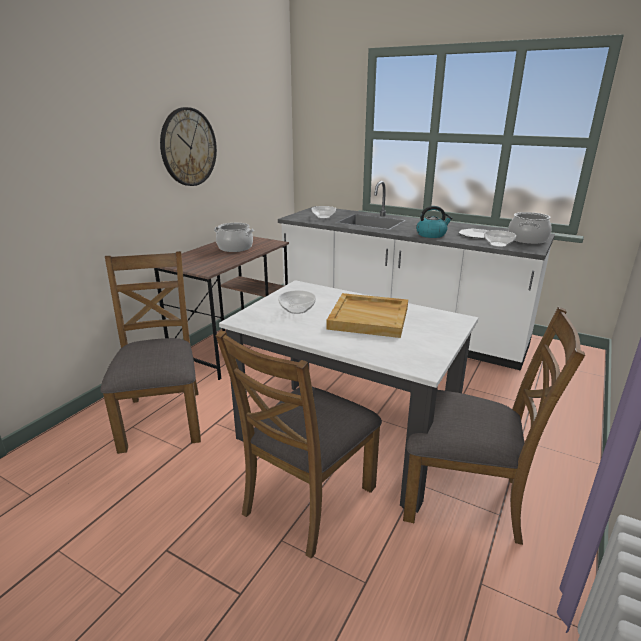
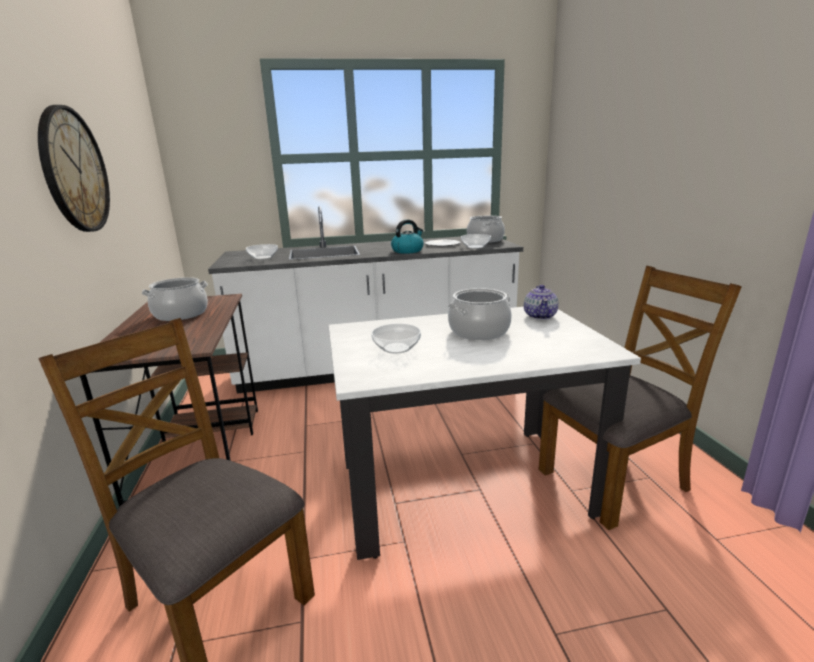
camera: 40 degrees left, 5 degrees down
brown chair [216,330,382,558] -> none
beige tray [326,293,408,338] -> cooking pot [448,288,512,340]
none -> teapot [524,285,558,320]

